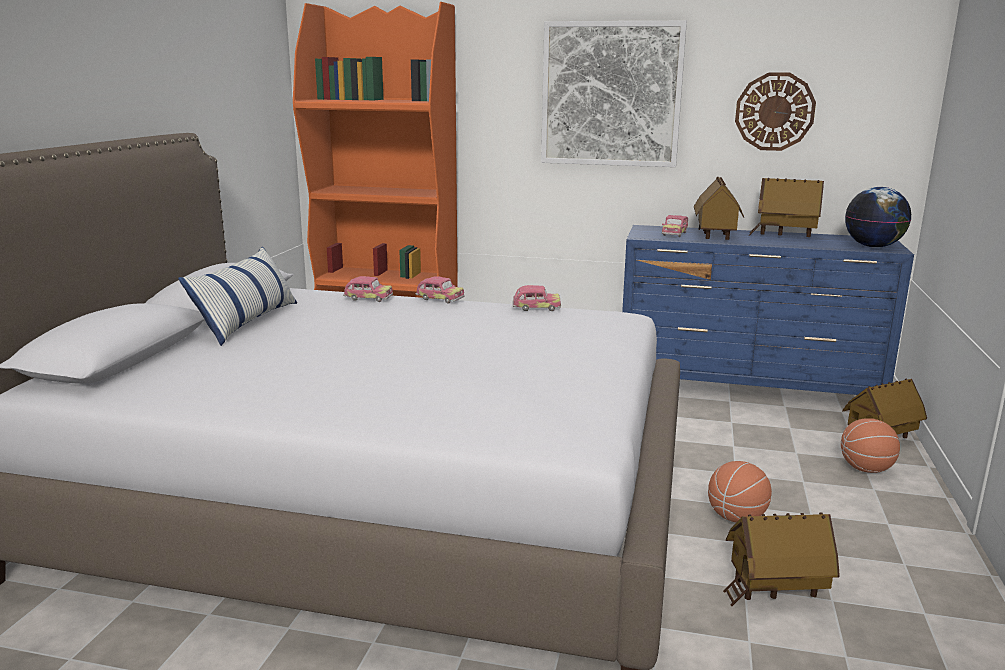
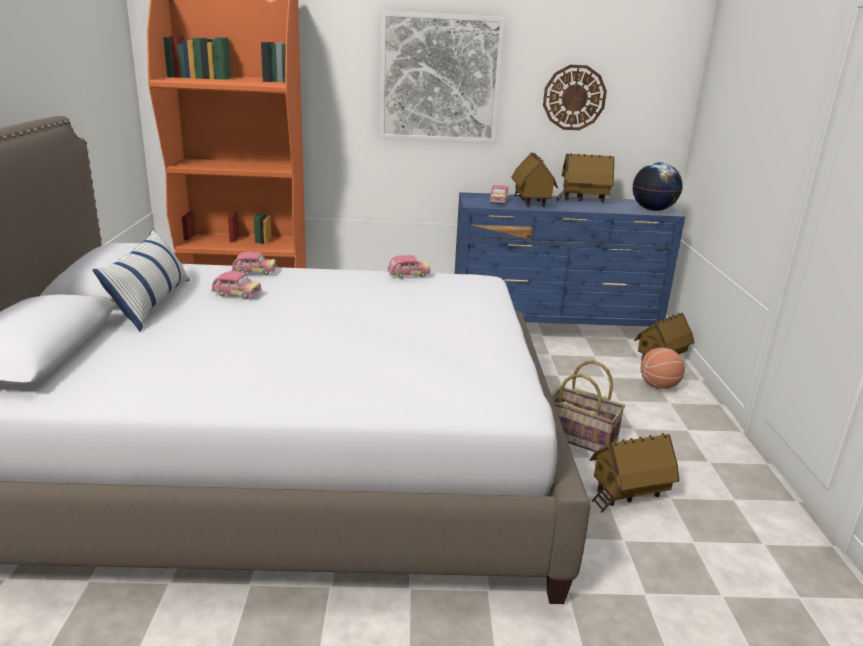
camera: 15 degrees left, 5 degrees up
toy car [415,276,465,303] -> toy car moved to [211,271,262,299]
basketball [708,461,772,522] -> basket [551,360,625,452]

